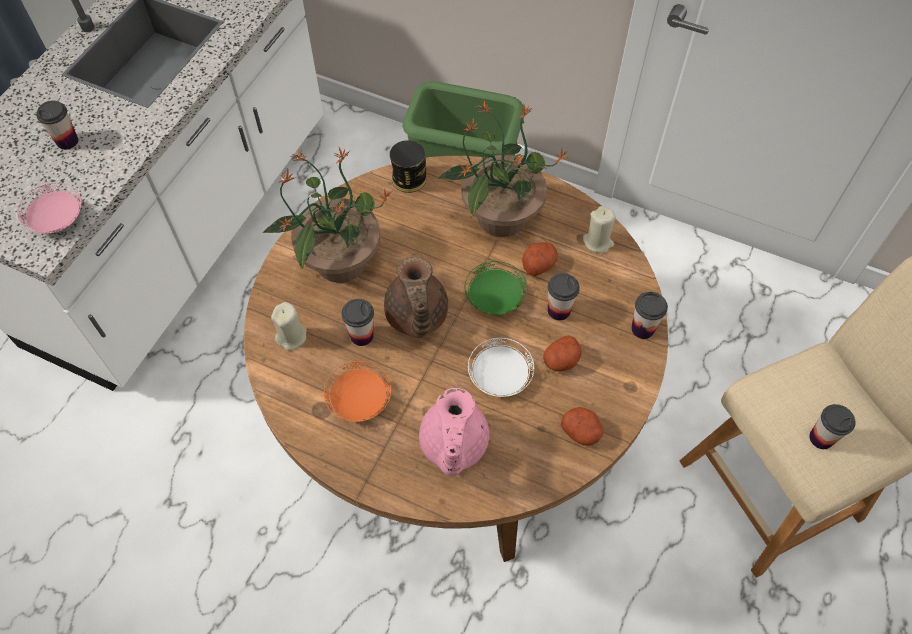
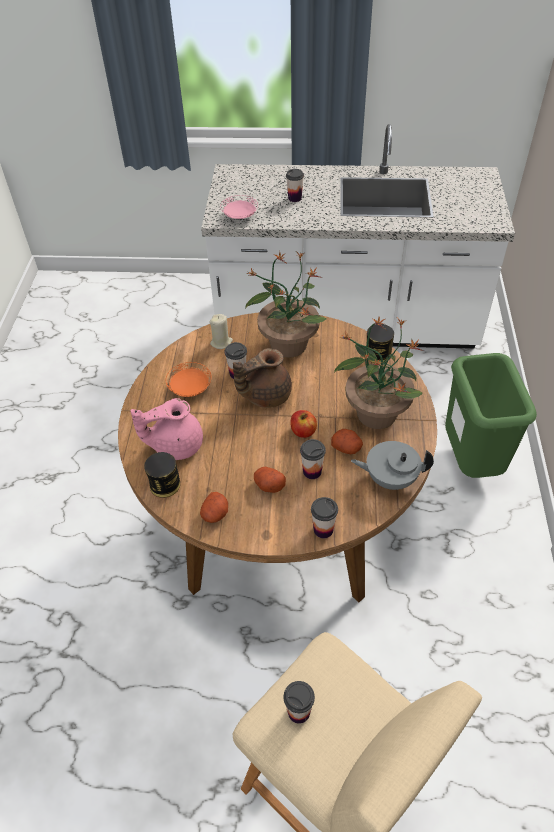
camera: 70 degrees right, 10 degrees down
green plate [464,261,528,315] -> apple [290,410,317,438]
white plate [468,338,534,397] -> none
beige candle [583,206,616,253] -> grey teapot [351,441,434,490]
none -> can [144,452,180,498]

